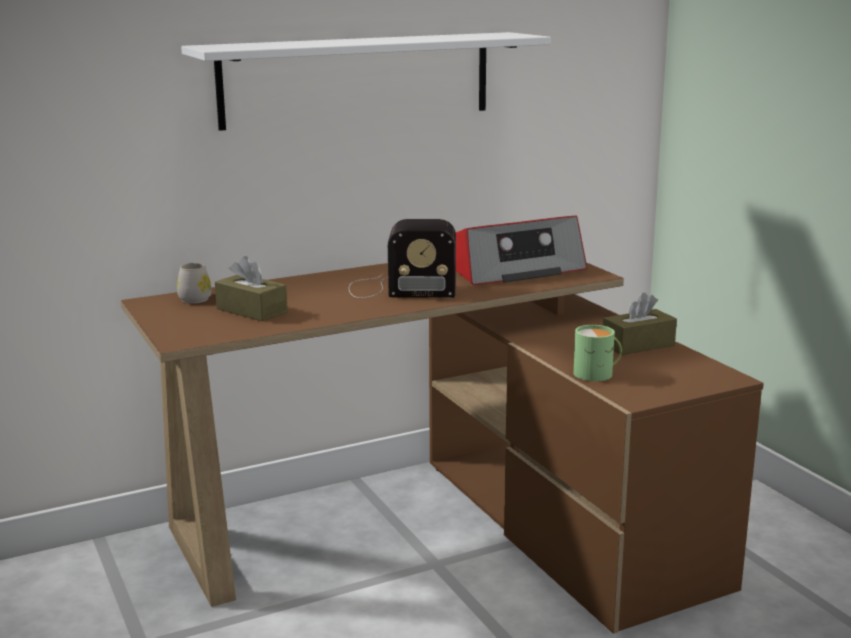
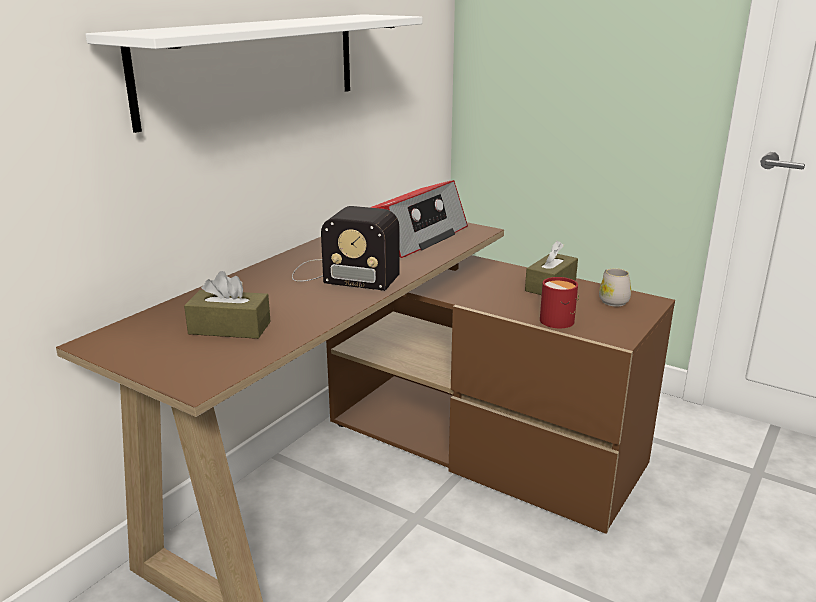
camera: 30 degrees left, 5 degrees up
white mug [177,263,212,304] -> white mug moved to [599,268,631,307]
radio [349,219,456,298] -> radio turned 45 degrees clockwise [292,206,400,291]
green mug [574,325,622,381] -> red mug [540,277,579,328]

